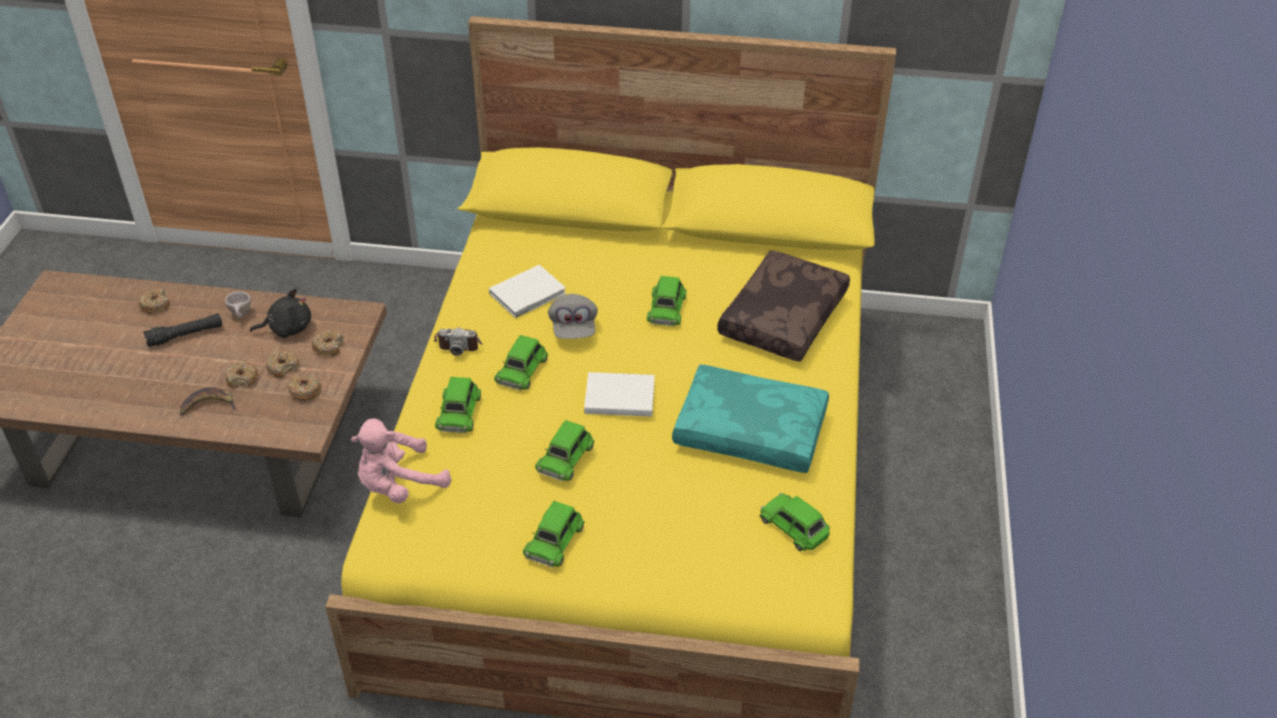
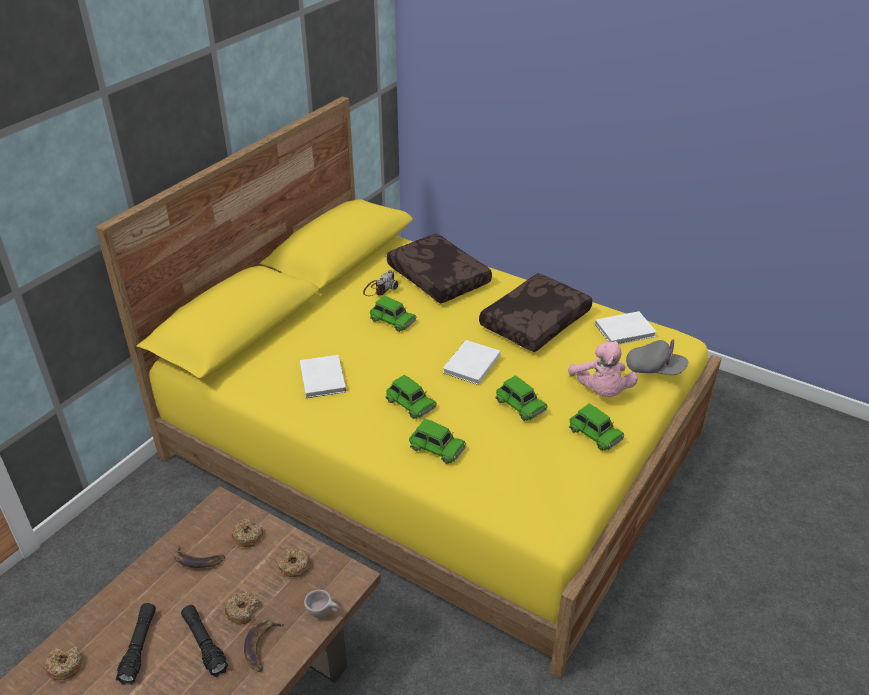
camera: 65 degrees left, 5 degrees down
beige cup [225,291,251,319] -> beige cup moved to [304,590,340,618]
black plush toy [250,288,311,338] -> banana [173,546,225,568]
donut [266,350,299,378] -> none
pink plush toy [351,418,451,504] -> pink plush toy moved to [568,341,638,397]
camera [434,328,482,356] -> camera moved to [363,270,398,296]
grey cap [548,294,598,339] -> grey cap moved to [626,340,688,375]
turquoise pillow [672,364,829,473] -> brown pillow [479,273,592,352]
green toy car [760,493,830,551] -> white book [595,311,657,344]
none -> black flashlight [181,605,228,677]

